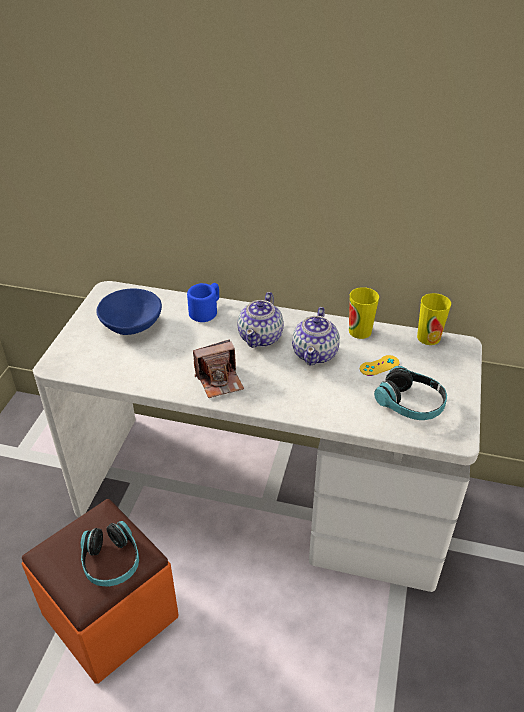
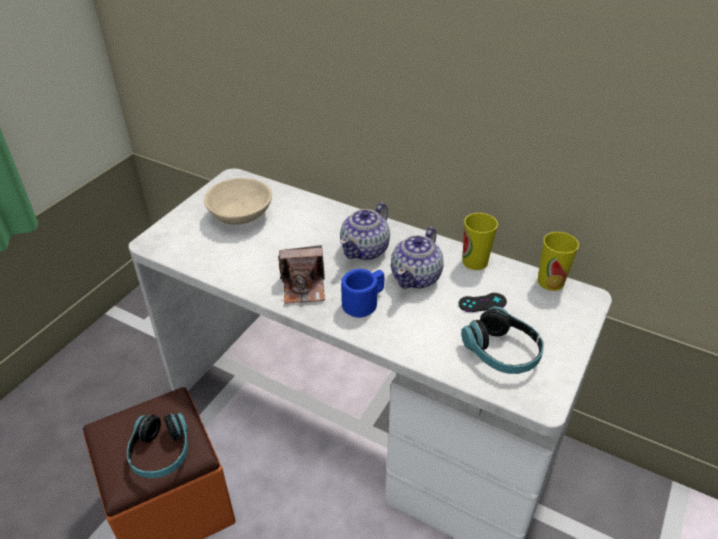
camera: 15 degrees right, 0 degrees up
blue bowl [96,289,162,335] -> beige bowl [204,178,272,225]
blue mug [187,283,219,322] -> blue mug moved to [341,269,384,318]
yellow game controller [360,355,399,376] -> black game controller [459,293,507,312]

